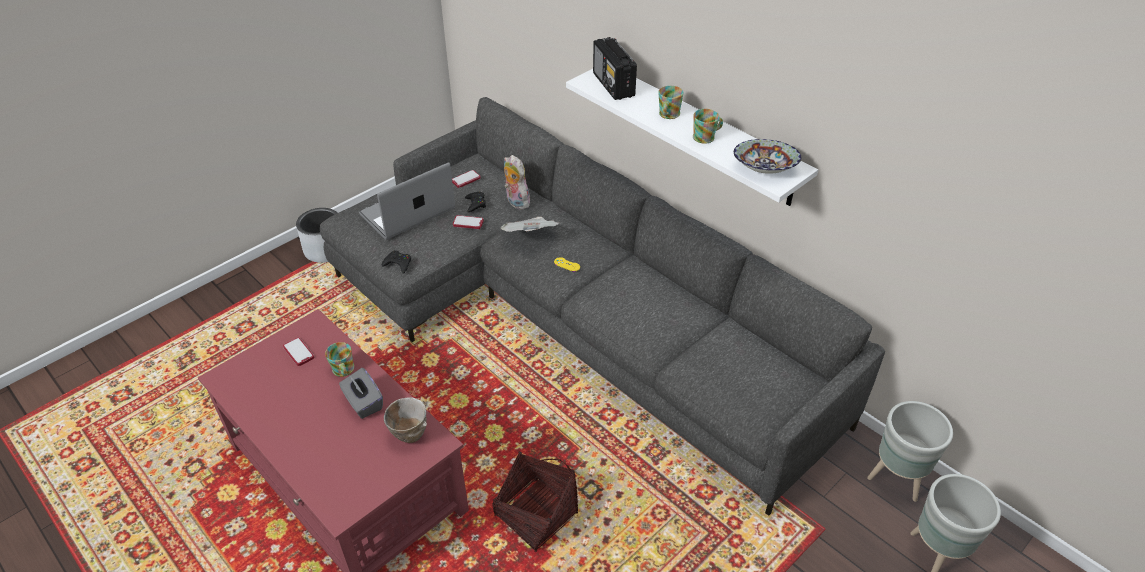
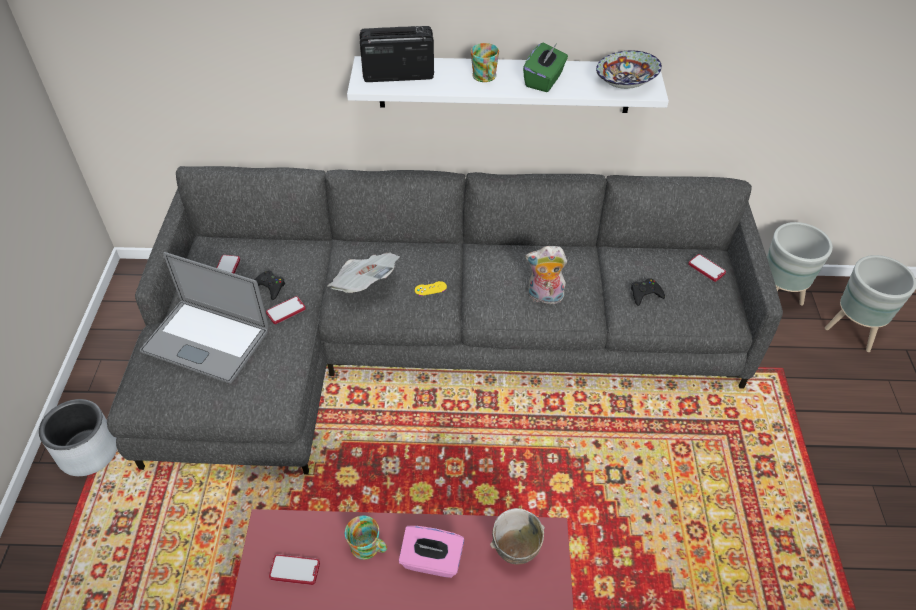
camera: 45 degrees left, 5 degrees up
grey tissue box [339,368,383,419] -> pink tissue box [399,526,464,578]
laptop [359,162,455,240] -> laptop turned 75 degrees counterclockwise [140,252,269,384]
black game controller [382,250,411,274] -> black game controller moved to [631,278,665,306]
basket [493,452,578,552] -> none
plush toy [504,155,530,210] -> plush toy moved to [525,246,567,305]
radio [593,37,637,100] -> radio turned 150 degrees clockwise [360,26,434,82]
mug [693,109,723,144] -> green tissue box [523,43,568,92]
none -> phone [688,254,726,282]

